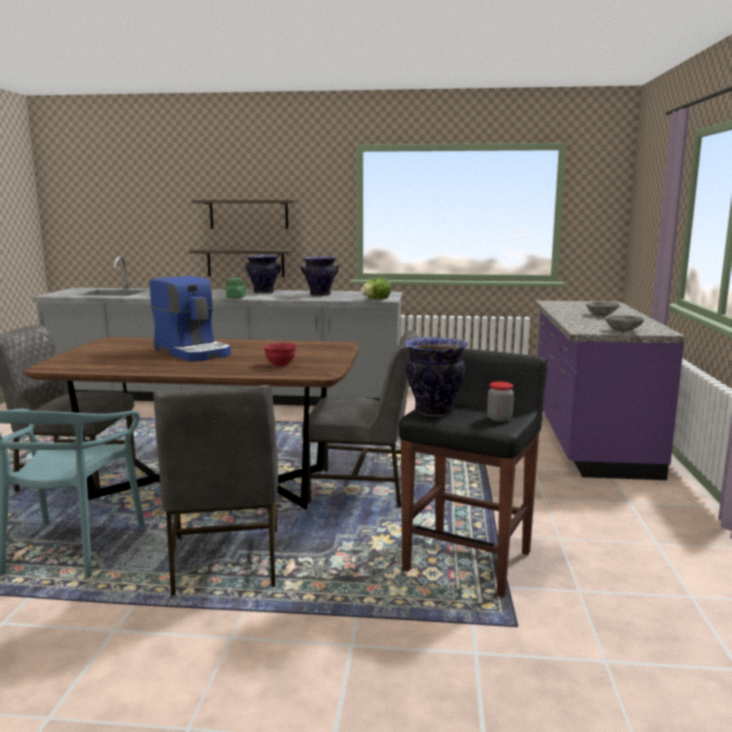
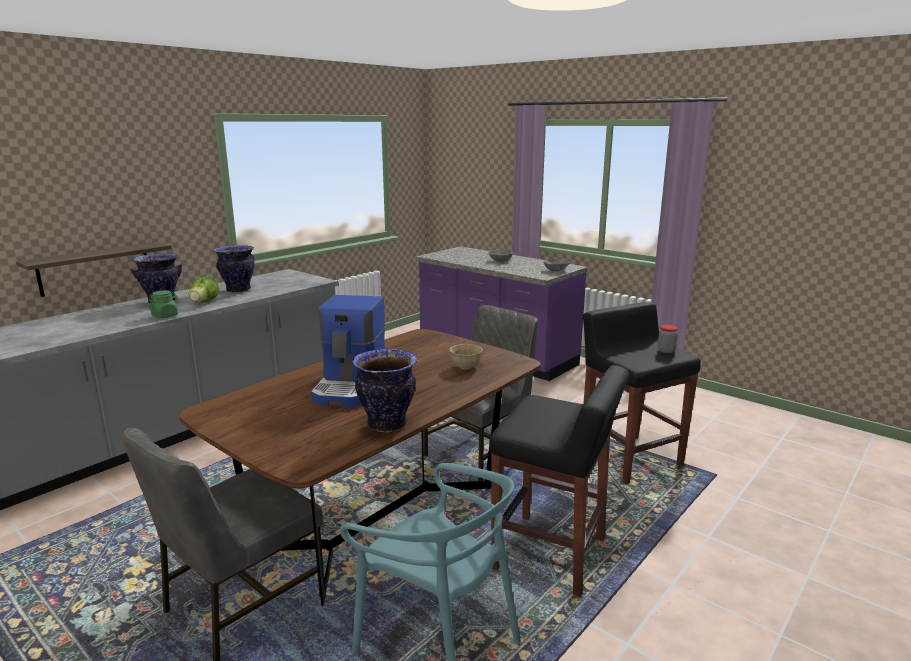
camera: 55 degrees left, 5 degrees up
coffee machine [149,276,231,361] -> coffee machine turned 105 degrees clockwise [311,295,385,407]
grey chair [153,385,278,596] -> black stool [489,365,629,597]
shelf [191,200,298,229] -> none
red bowl [263,343,297,366] -> beige bowl [449,344,483,369]
lettuce [361,278,391,299] -> lettuce moved to [189,276,219,303]
vase [404,337,468,416] -> vase moved to [352,348,418,432]

